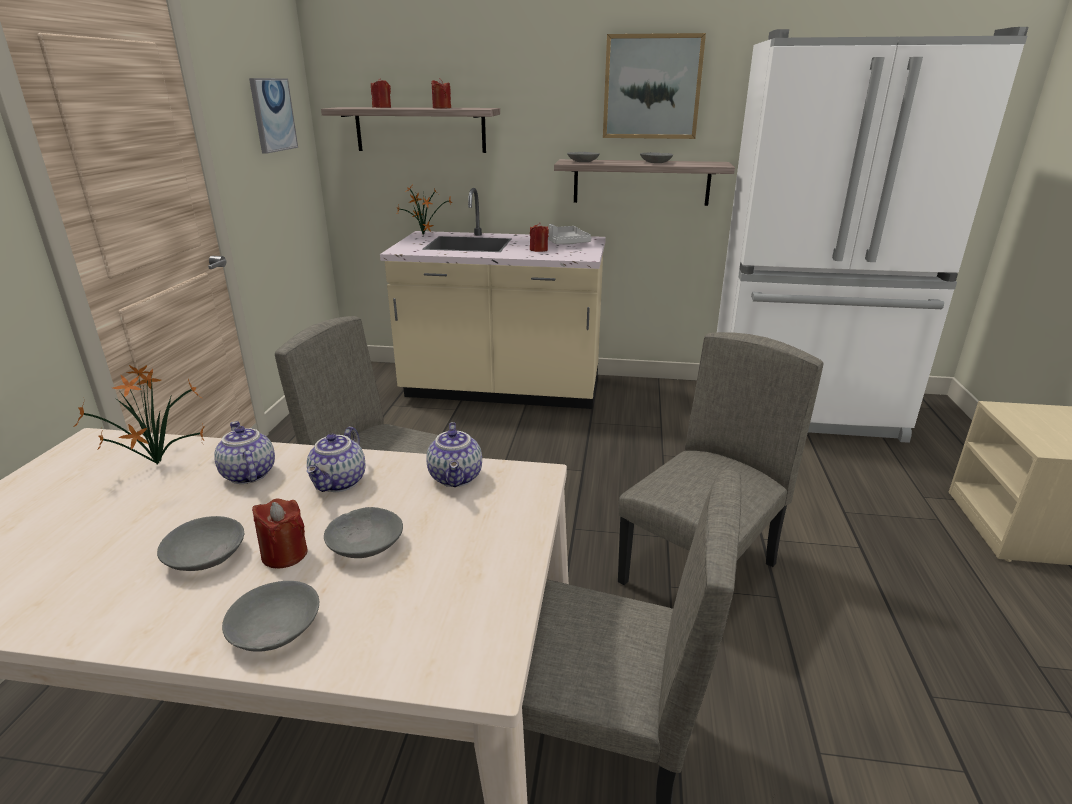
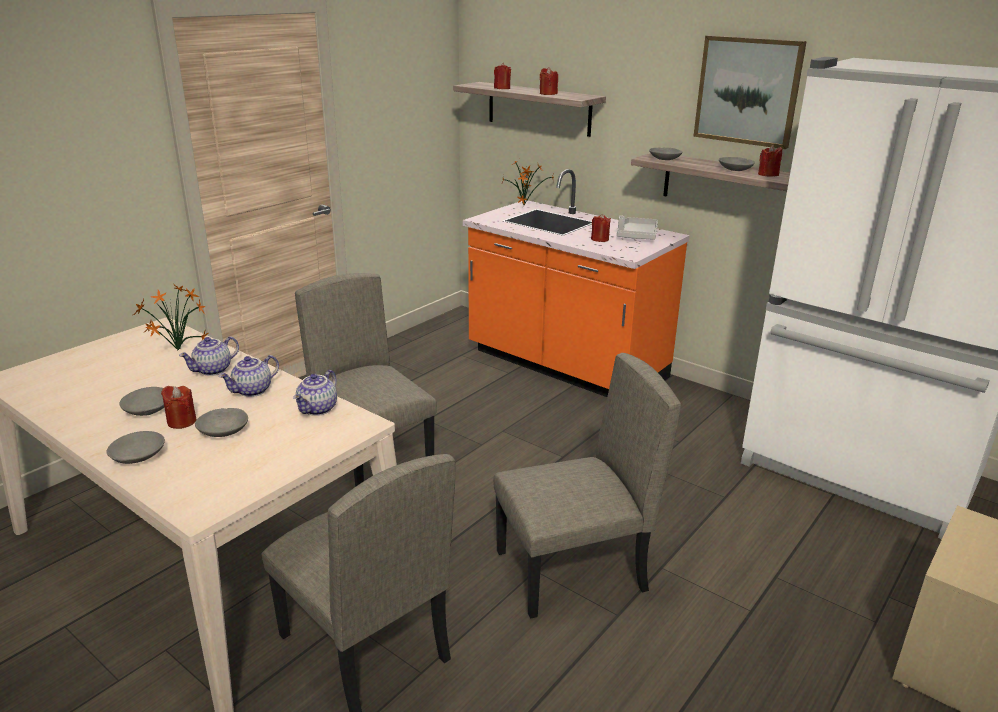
camera: 30 degrees right, 0 degrees up
teapot [214,421,275,484] -> teapot turned 135 degrees counterclockwise [179,336,239,376]
picture [249,78,298,154] -> none
beige counter [380,188,606,409] -> orange counter [463,169,690,397]
none -> red candle [758,145,782,177]

